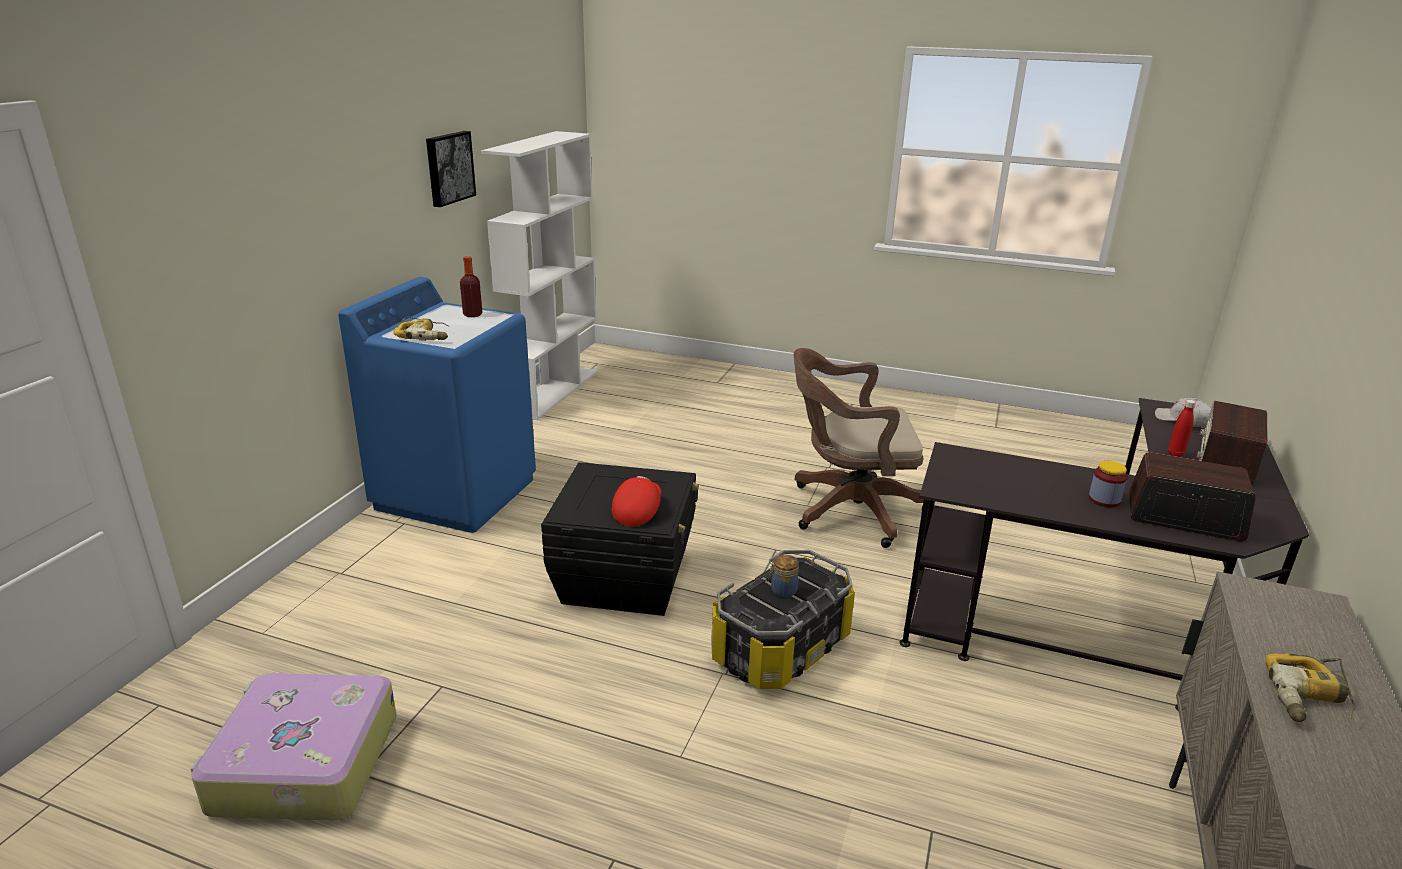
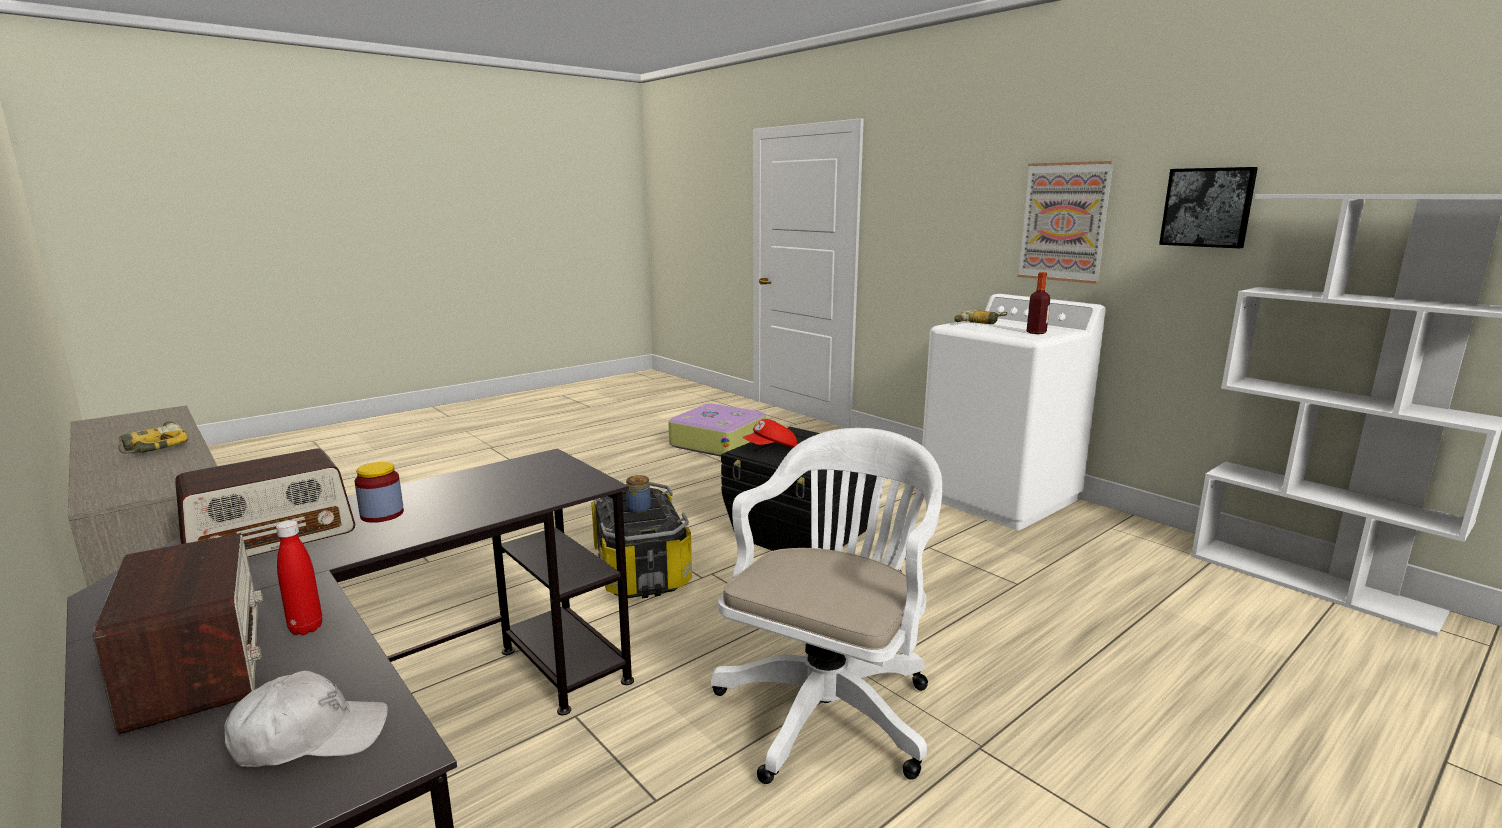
camera: 120 degrees right, 10 degrees down
blue washing machine [338,277,536,533] -> white washing machine [922,294,1106,530]
red cap [612,476,661,527] -> red cap turned 105 degrees clockwise [743,419,797,447]
brown office chair [793,348,924,548] -> white office chair [711,428,942,784]
none -> picture [1017,161,1114,284]

